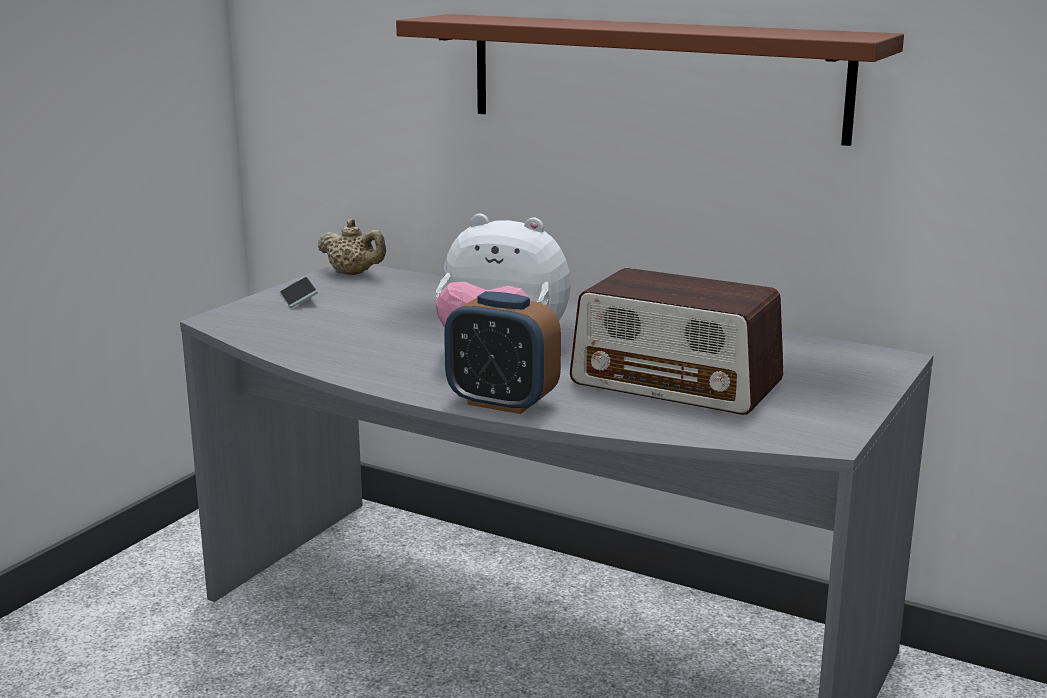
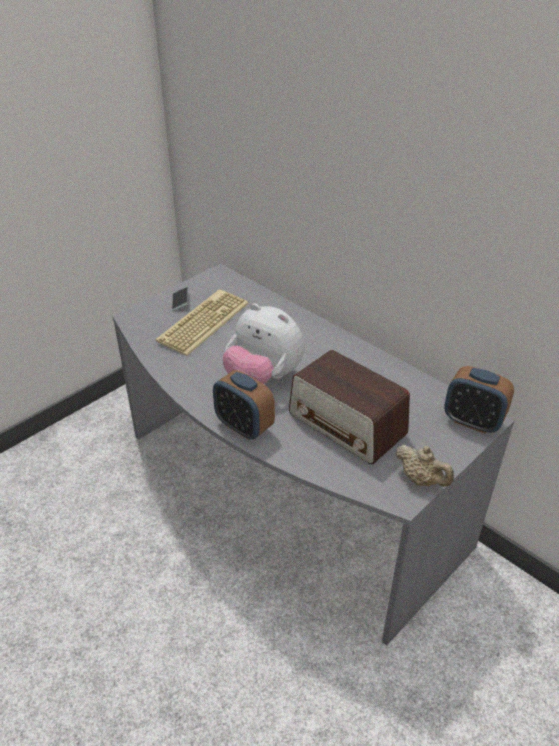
camera: 15 degrees right, 20 degrees up
beige teapot [317,219,386,275] -> beige teapot moved to [395,445,454,487]
brown shelf [396,14,904,146] -> none
none -> keyboard [156,289,249,356]
none -> alarm clock [444,366,514,433]

